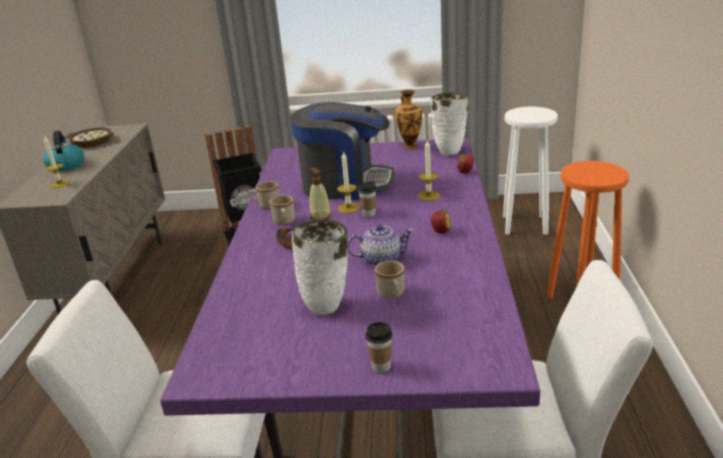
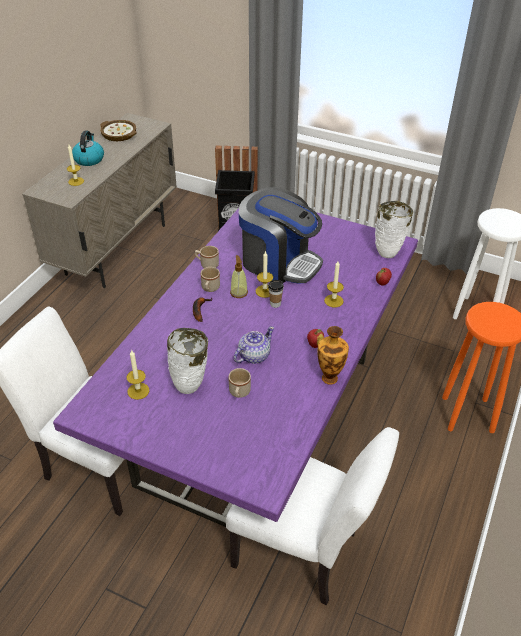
camera: 20 degrees right, 15 degrees up
teapot [347,224,414,266] -> teapot turned 60 degrees counterclockwise [234,326,274,364]
cup [365,322,392,373] -> none
vase [395,90,422,150] -> vase moved to [318,326,349,385]
none -> candle [127,350,149,400]

